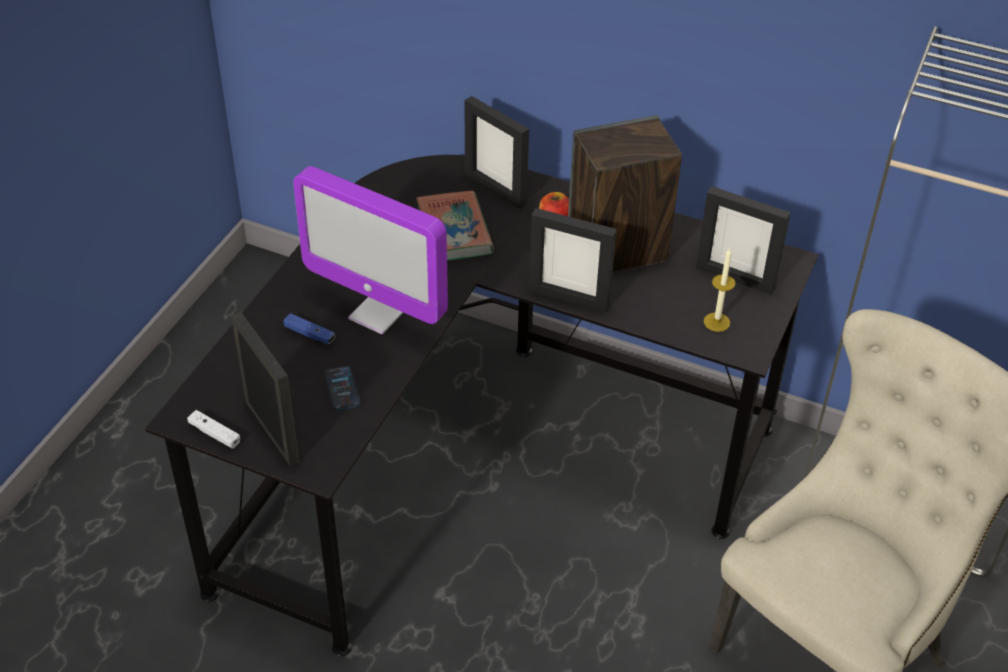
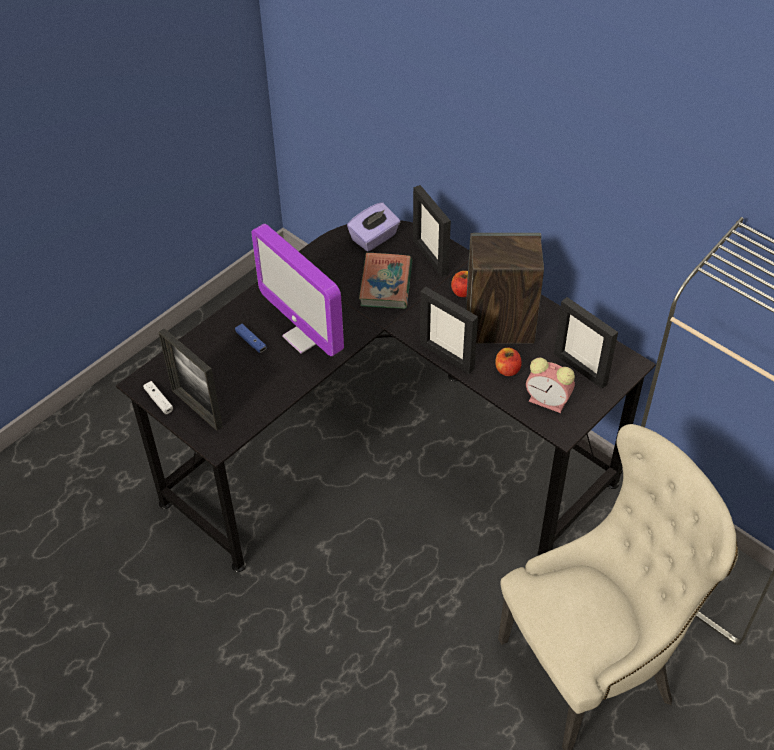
camera: 20 degrees right, 5 degrees up
picture frame [231,312,299,467] -> picture frame turned 150 degrees clockwise [158,328,223,431]
phone [324,365,361,411] -> none
candle [704,248,735,332] -> alarm clock [526,358,575,413]
none -> purple tissue box [347,202,400,252]
none -> apple [495,348,522,376]

